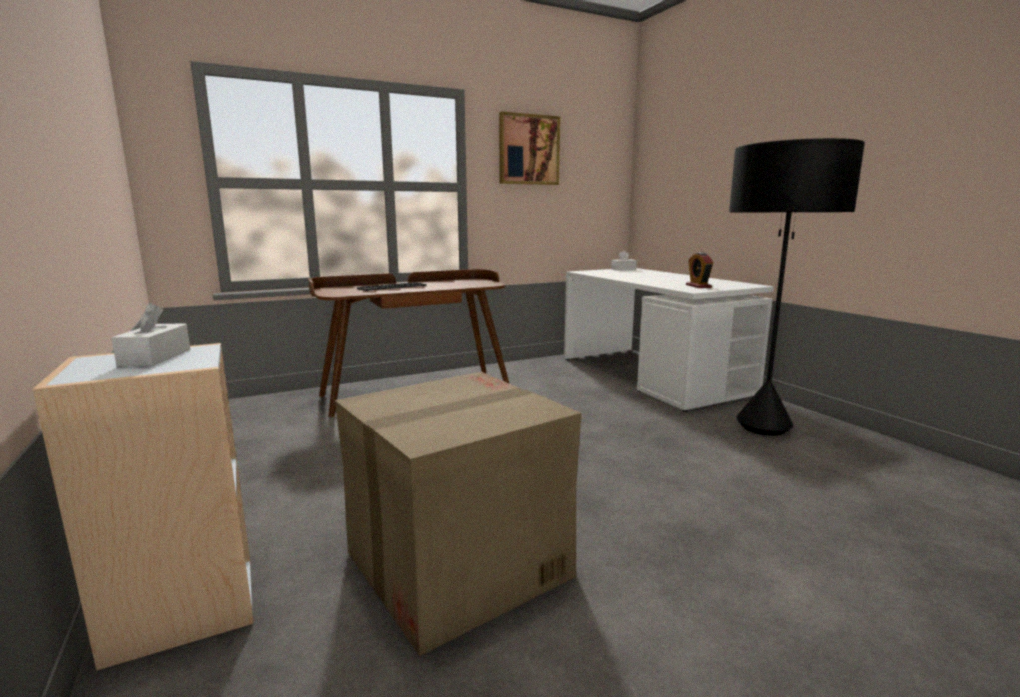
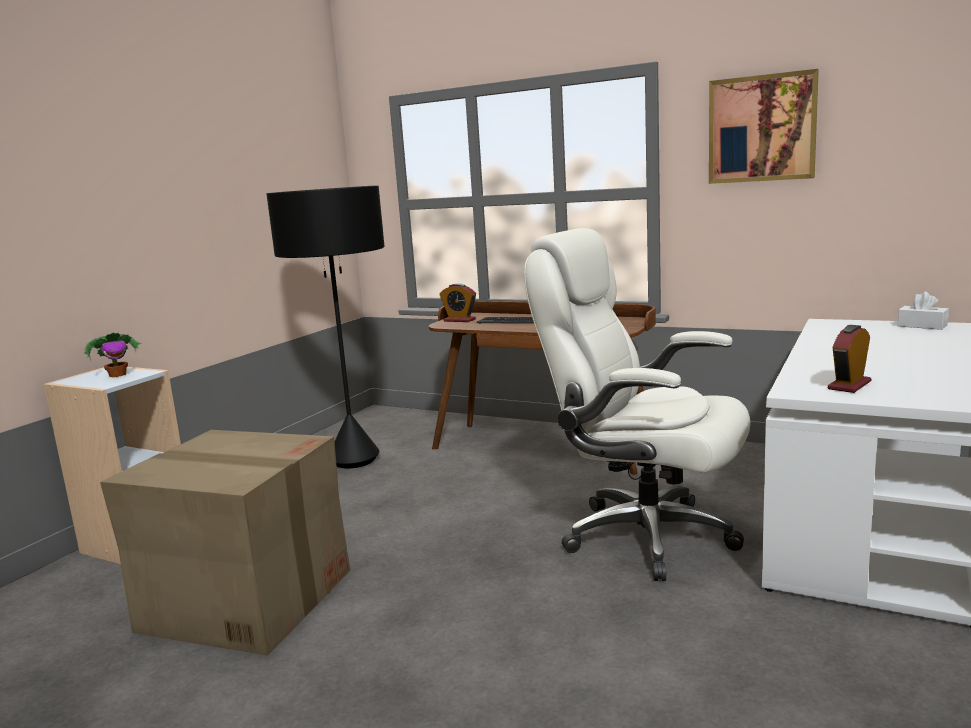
camera: 55 degrees right, 0 degrees up
white tissue box [111,303,190,366] -> potted plant [84,333,141,377]
black floor lamp [729,138,865,436] -> black floor lamp moved to [267,185,384,468]
none -> alarm clock [440,283,476,322]
none -> white office chair [524,228,750,581]

